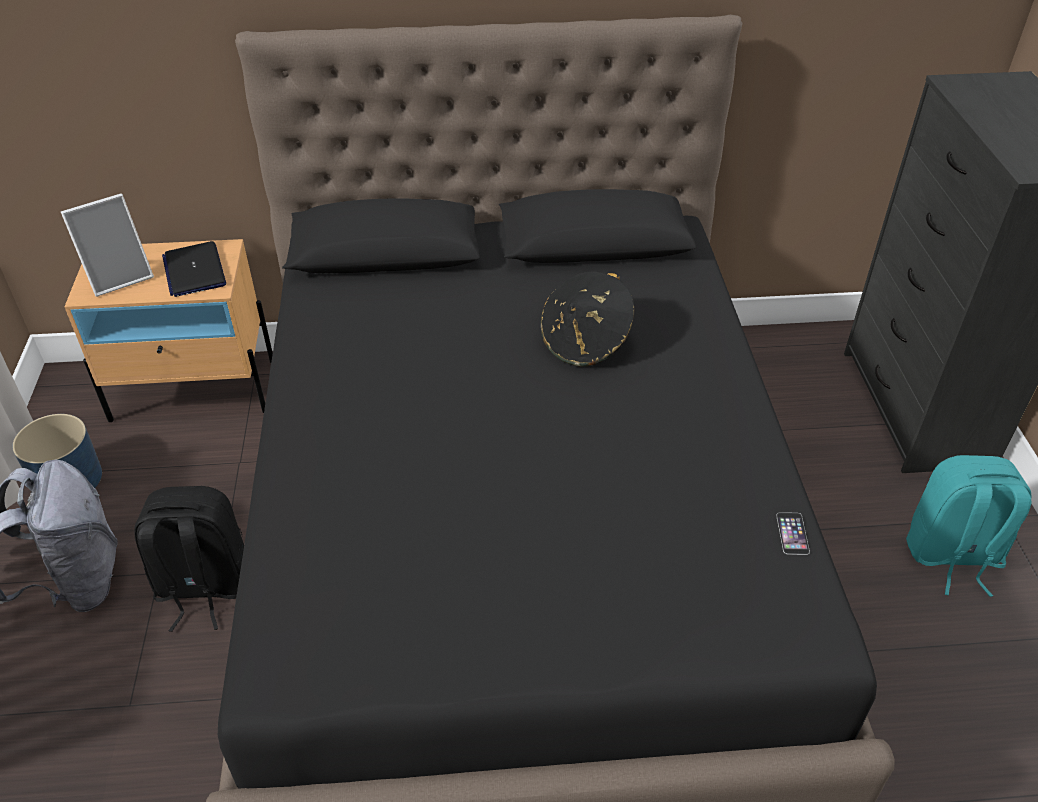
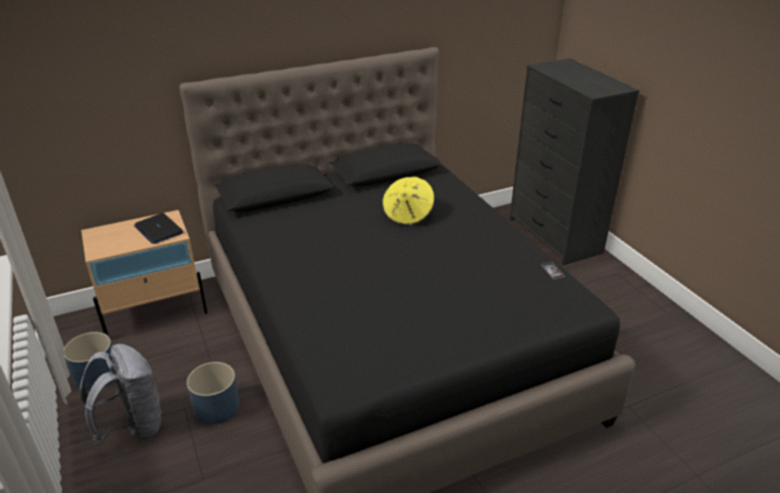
camera: 20 degrees left, 10 degrees down
picture frame [61,193,154,297] -> none
black backpack [134,486,244,632] -> blue planter [187,362,239,425]
black hat [541,272,634,367] -> yellow hat [382,176,434,226]
turquoise backpack [906,455,1032,597] -> none

